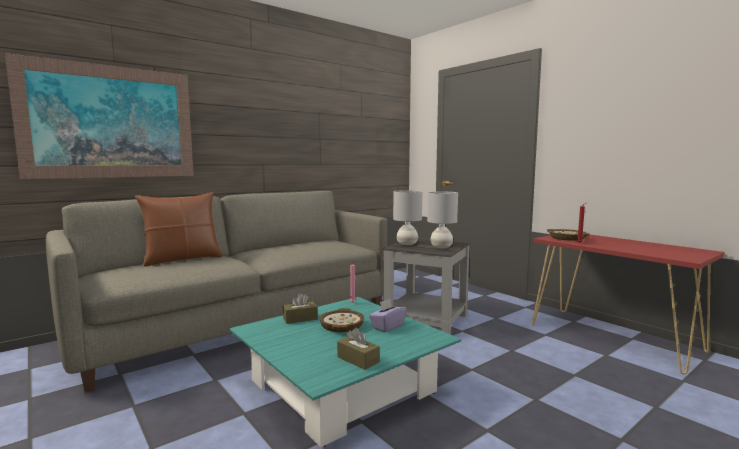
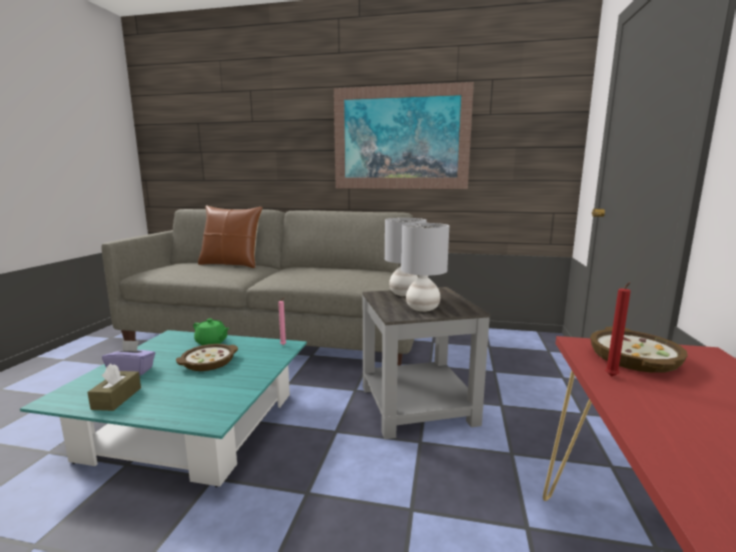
camera: 50 degrees right, 5 degrees up
picture [5,53,194,179] -> picture moved to [334,82,474,189]
brown tissue box [283,293,318,324] -> green teapot [193,318,230,345]
purple tissue box [369,299,406,332] -> purple tissue box moved to [102,340,155,376]

